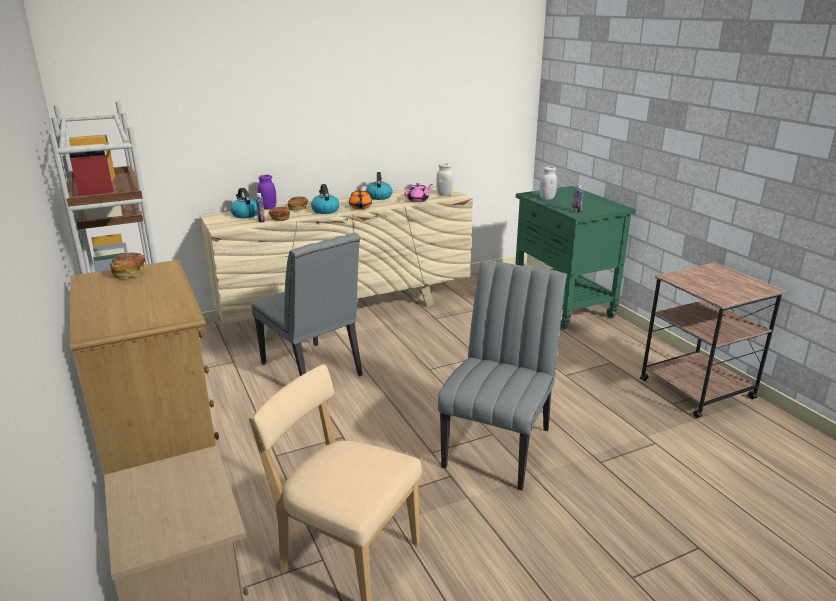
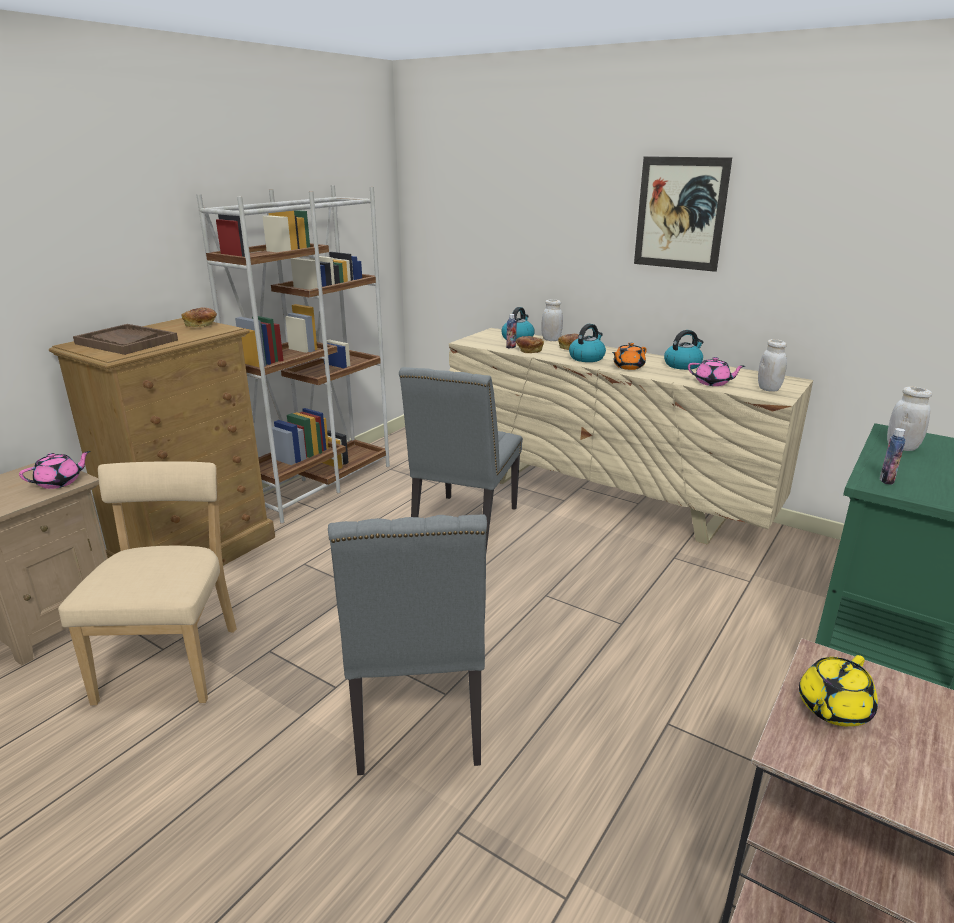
camera: 60 degrees right, 0 degrees up
purple jar [258,175,276,210] -> white jar [541,299,563,341]
grey chair [438,261,567,491] -> grey chair turned 90 degrees clockwise [328,515,487,775]
none -> pink teapot [19,451,90,489]
none -> brown tray [73,324,178,355]
none -> picture [634,156,732,272]
none -> yellow teapot [799,655,878,726]

